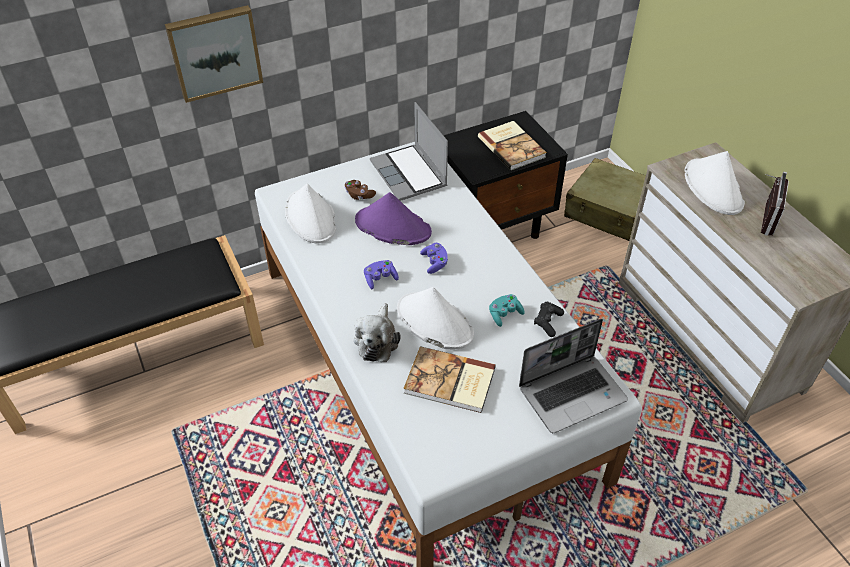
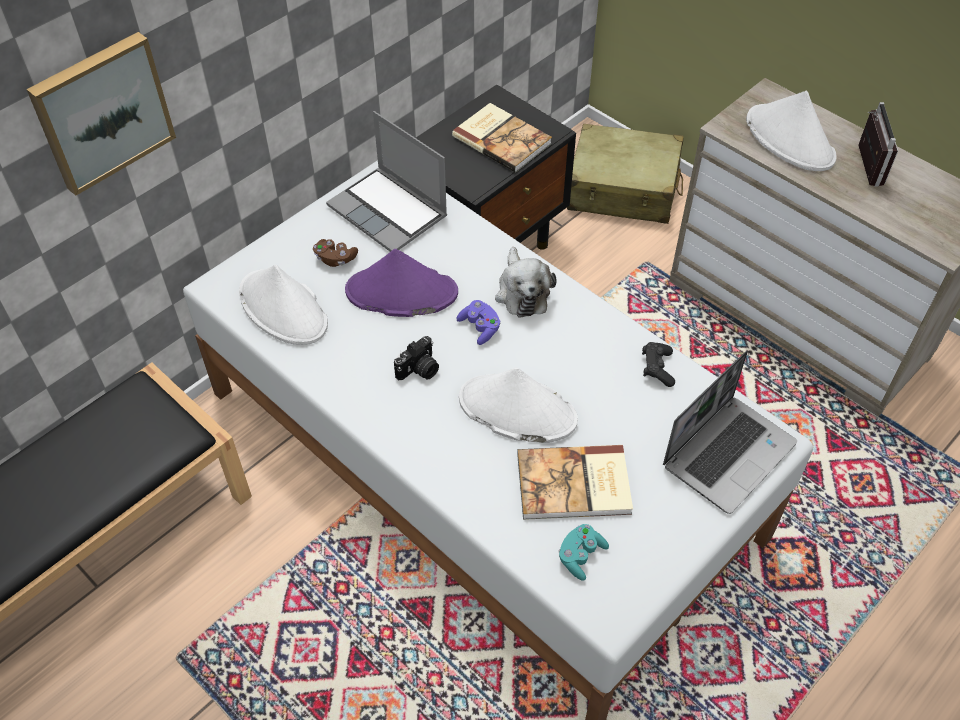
camera: 20 degrees left, 5 degrees up
plush toy [354,303,401,362] -> plush toy moved to [495,247,557,318]
purple game controller [364,260,399,289] -> camera [394,336,439,380]
turquoise game controller [489,294,525,327] -> turquoise game controller moved to [558,524,609,581]

